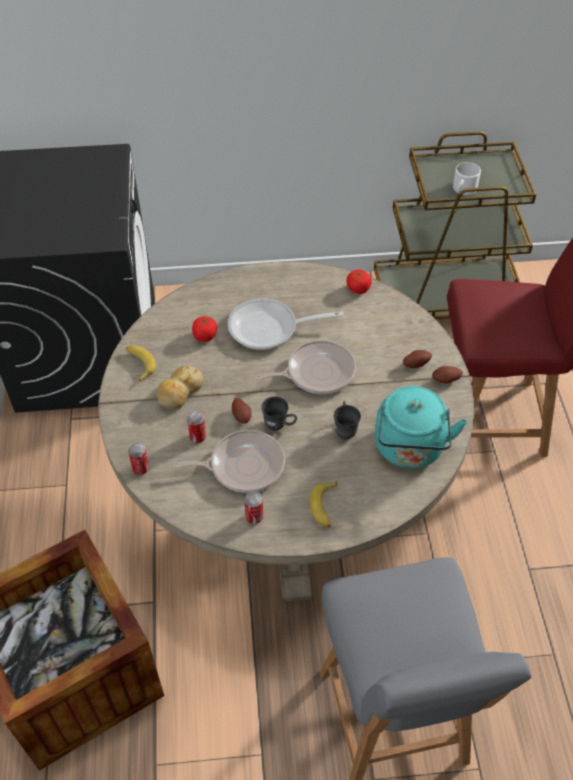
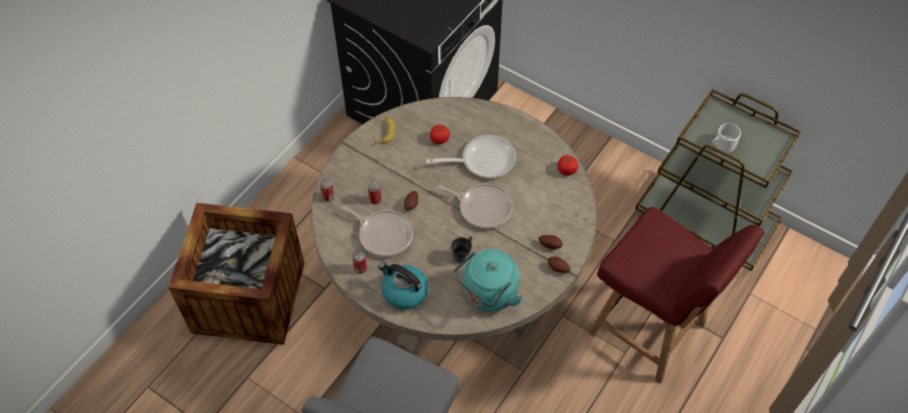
camera: 40 degrees right, 5 degrees up
bread [157,366,204,410] -> none
frying pan [228,298,344,350] -> frying pan turned 135 degrees clockwise [426,135,516,178]
grey mug [261,396,297,431] -> none
banana [310,481,337,528] -> kettle [378,262,428,309]

